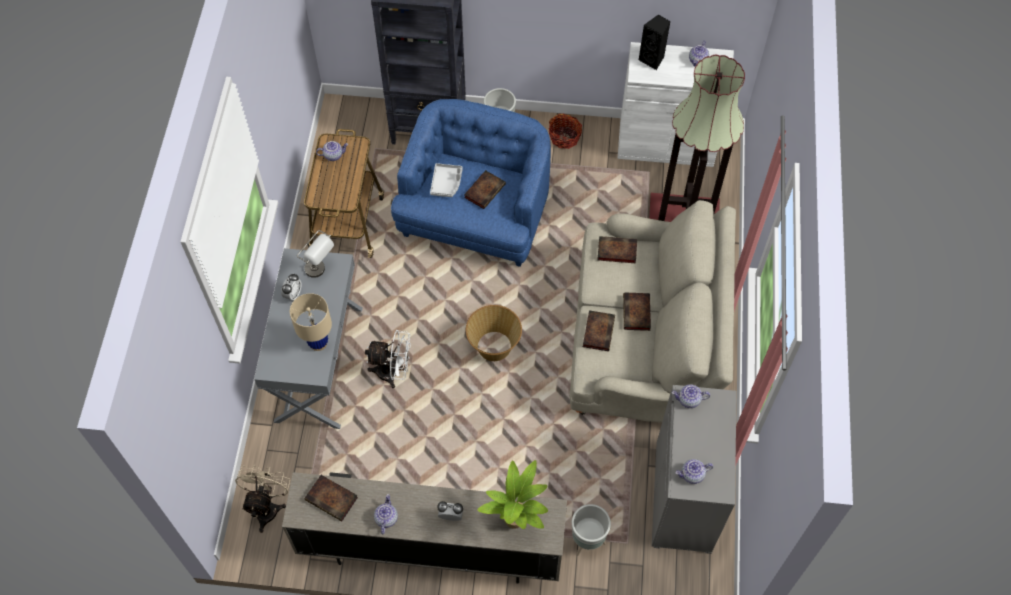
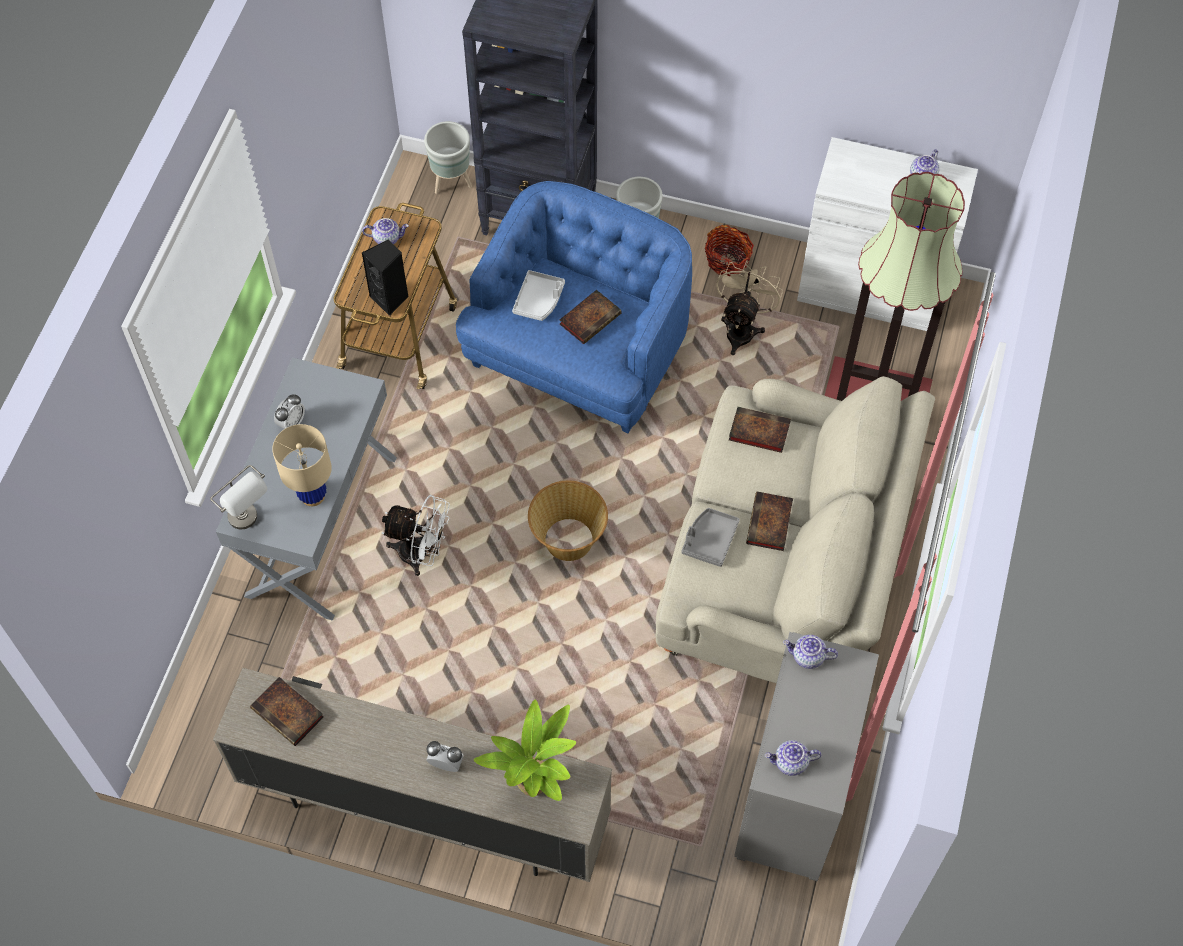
camera: 10 degrees right, 0 degrees up
beige fan [235,464,290,533] -> beige fan moved to [716,260,783,355]
grey table lamp [297,230,334,278] -> grey table lamp moved to [210,465,267,529]
teapot [374,494,398,534] -> none
grey planter [572,504,611,556] -> grey planter moved to [424,121,472,194]
book [583,310,615,351] -> grey tray [681,508,740,567]
black speaker [639,14,670,70] -> black speaker moved to [362,239,409,316]

